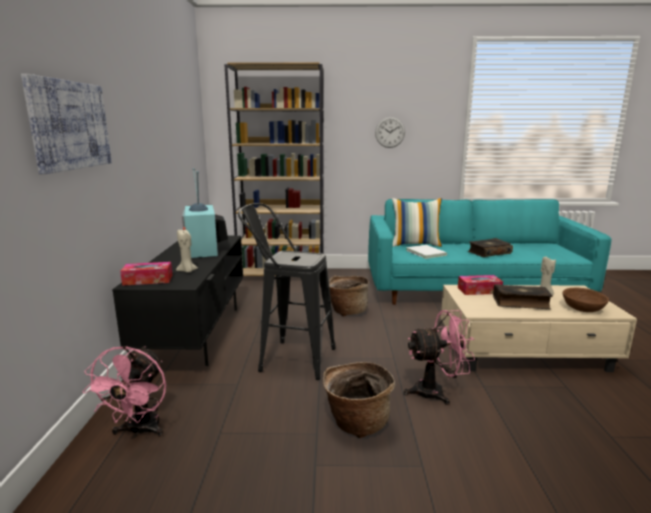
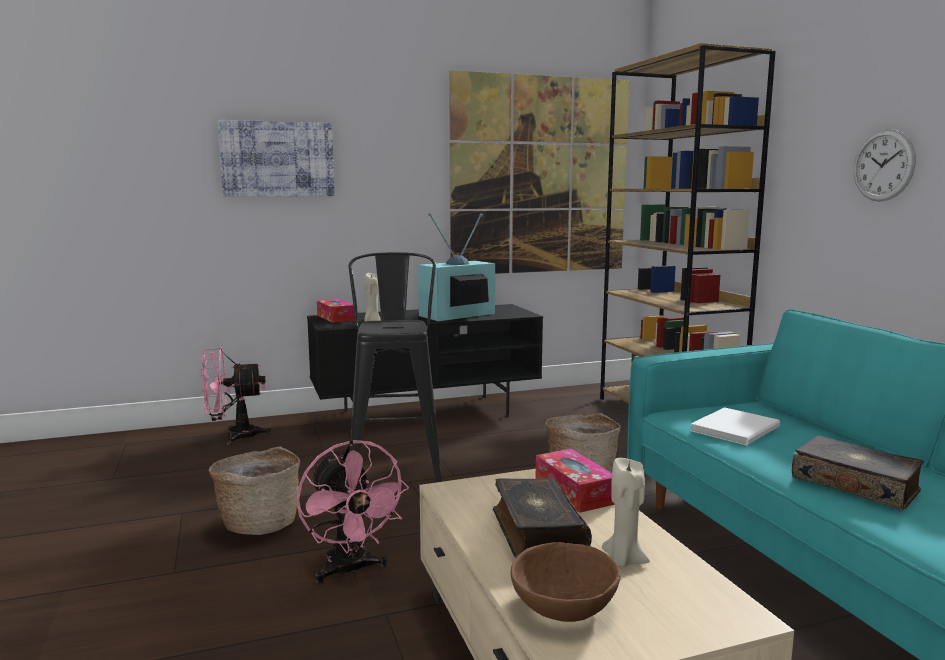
camera: 70 degrees right, 5 degrees down
pillow [392,198,442,247] -> none
none -> picture [449,70,630,274]

